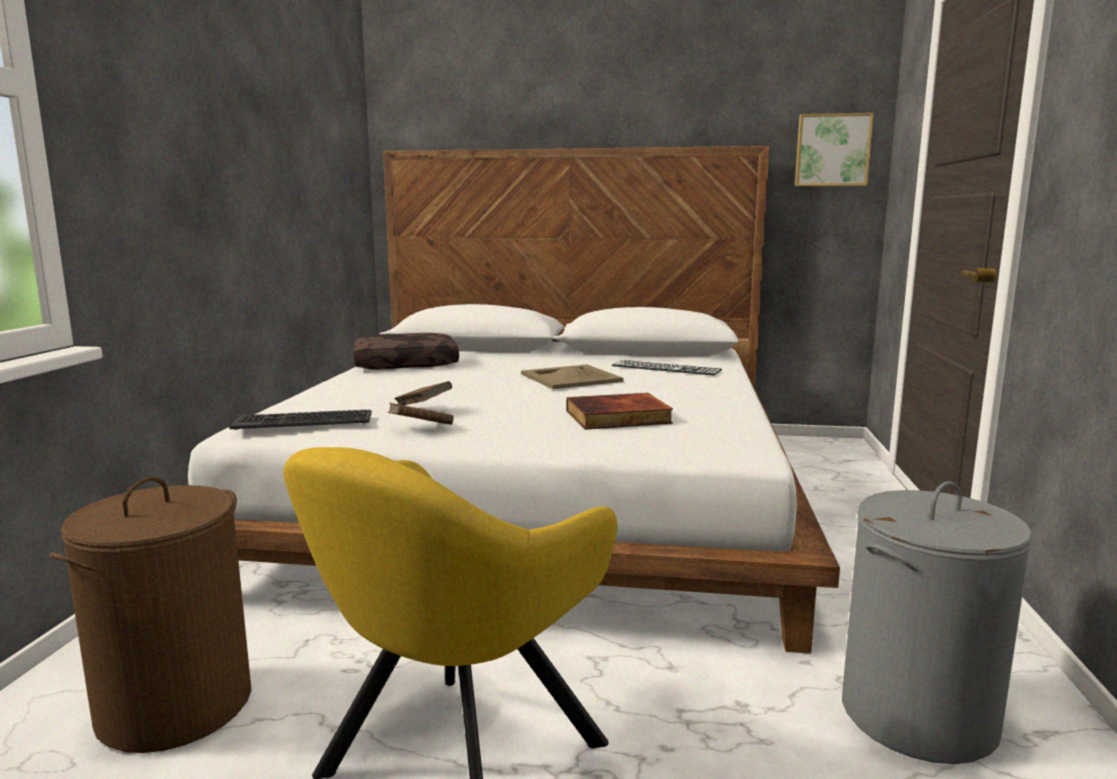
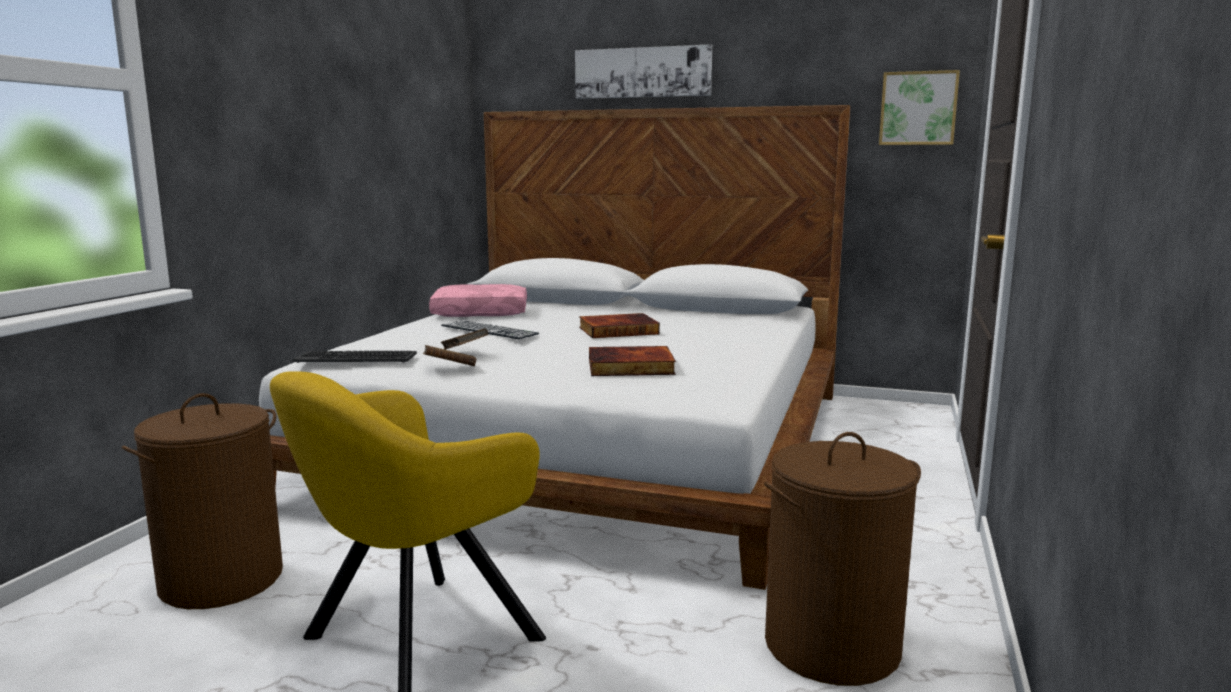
camera: 10 degrees right, 0 degrees up
brown pillow [354,333,459,370] -> pink pillow [429,284,527,317]
beige tray [521,364,623,389] -> book [579,313,660,338]
keyboard [612,360,722,375] -> keyboard moved to [441,320,539,339]
grey laundry basket [842,481,1033,764] -> brown laundry basket [764,432,921,686]
none -> picture [575,44,712,99]

